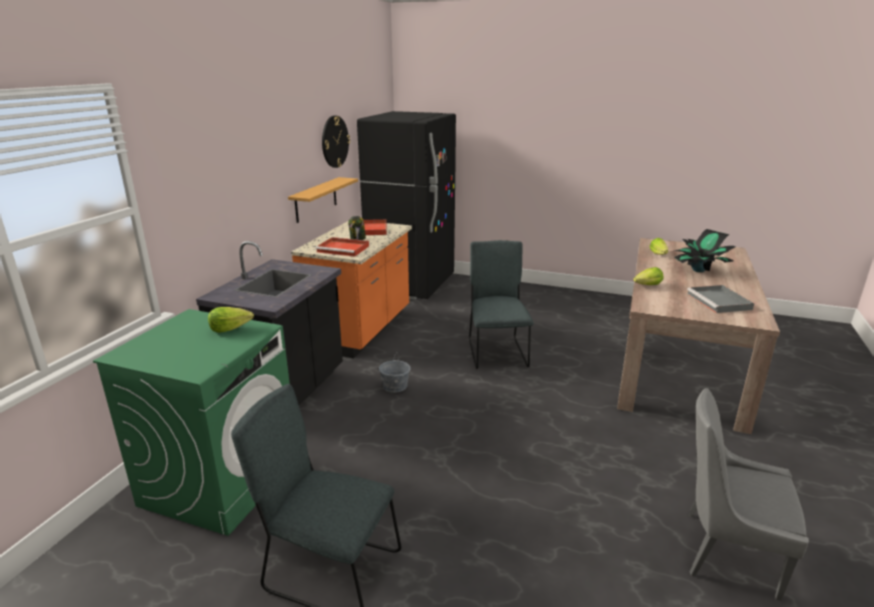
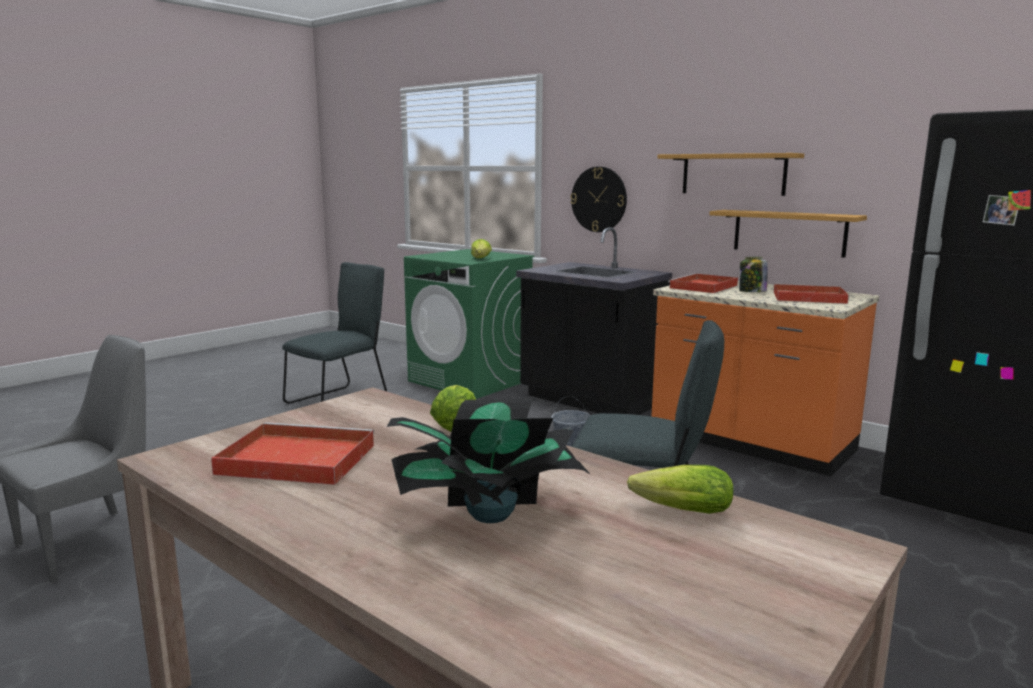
camera: 110 degrees right, 10 degrees down
wall clock [322,116,350,168] -> wall clock moved to [570,167,627,232]
grey tray [687,285,754,313] -> red tray [211,422,375,485]
none -> shelf [657,153,804,196]

